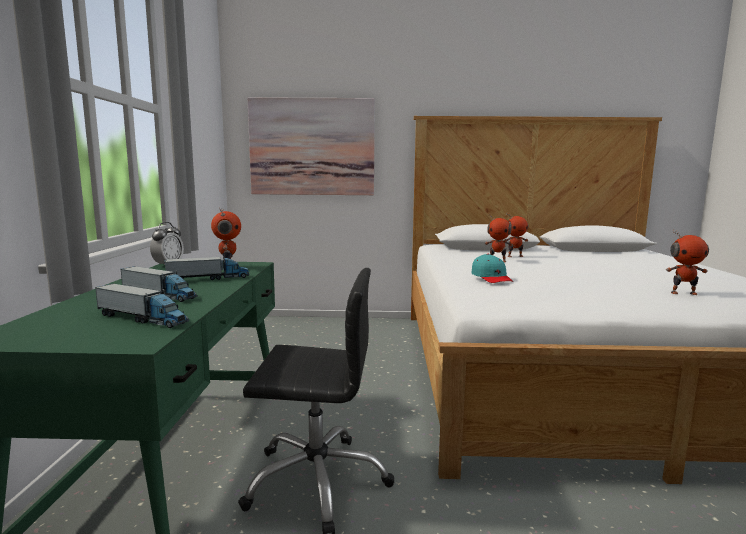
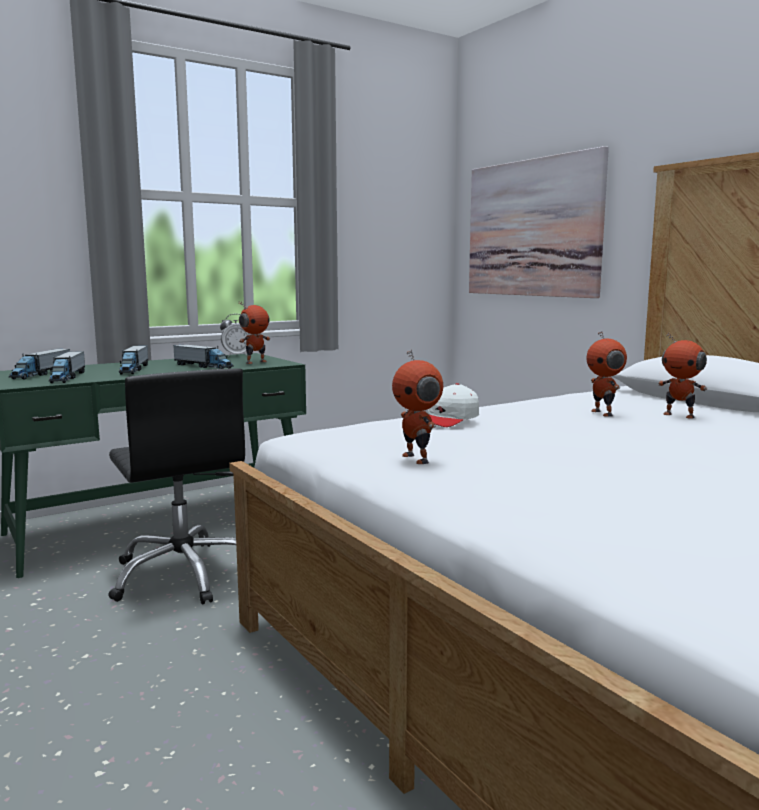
camera: 55 degrees right, 0 degrees up
turquoise cap [472,254,513,283] -> white cap [428,383,479,427]
toy robot [666,230,709,295] -> toy robot moved to [392,349,443,464]
none -> toy truck [9,349,70,380]

